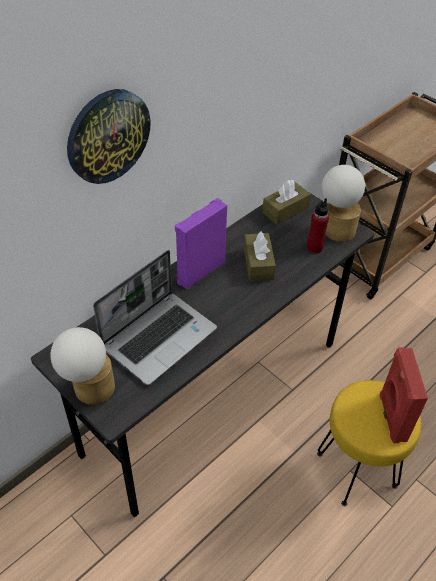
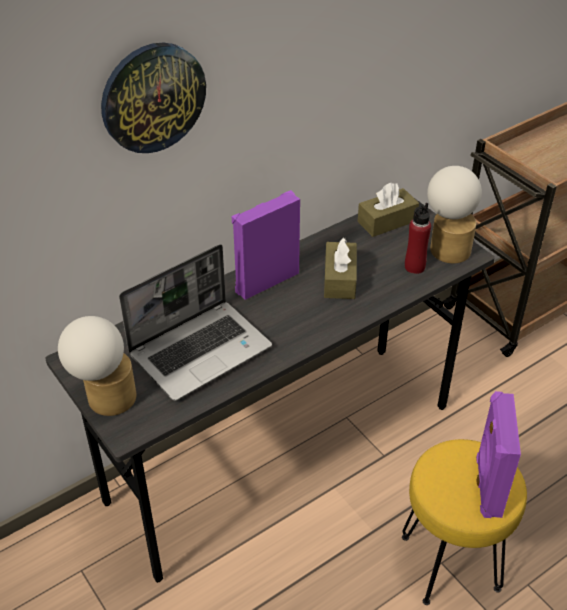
camera: 10 degrees right, 5 degrees down
red speaker [379,347,428,443] -> purple speaker [476,391,521,518]

